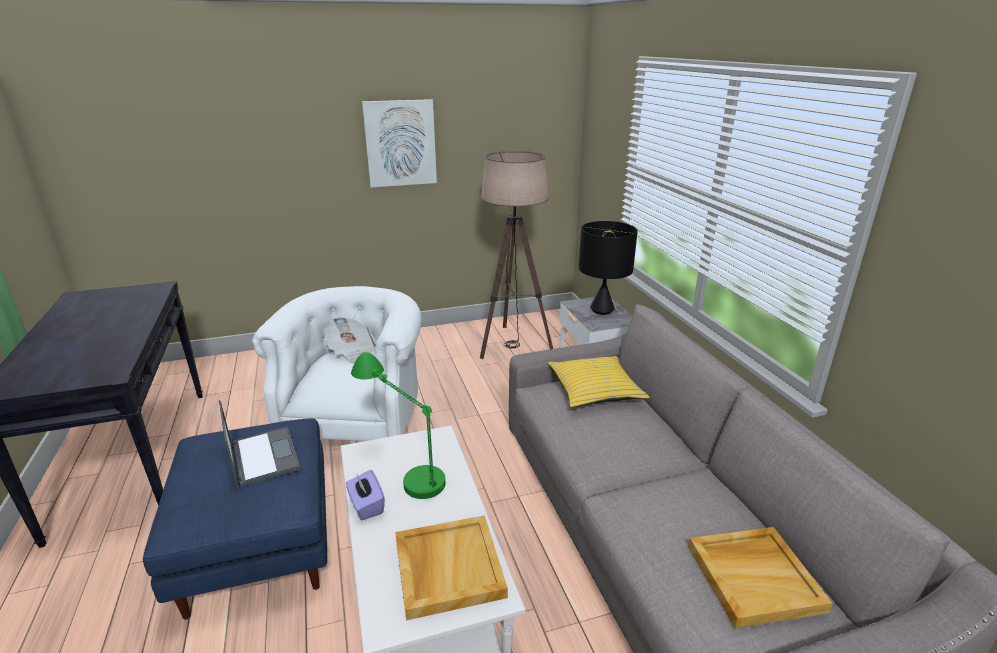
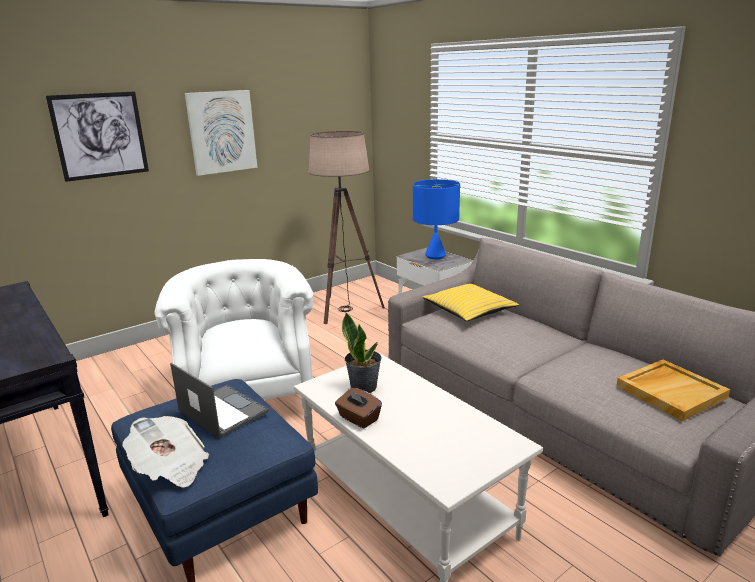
camera: 20 degrees left, 5 degrees down
newspaper [324,317,375,364] -> newspaper moved to [123,416,209,488]
purple tissue box [346,470,385,520] -> brown tissue box [335,388,382,428]
green table lamp [351,352,445,499] -> potted plant [342,313,381,393]
beige tray [395,515,508,620] -> none
black table lamp [579,221,638,315] -> blue table lamp [413,179,460,259]
none -> picture [46,91,149,182]

